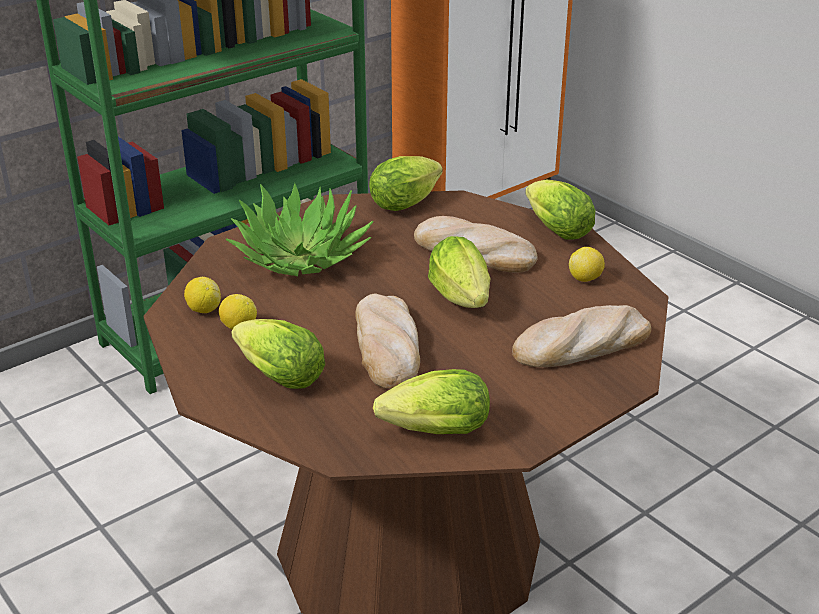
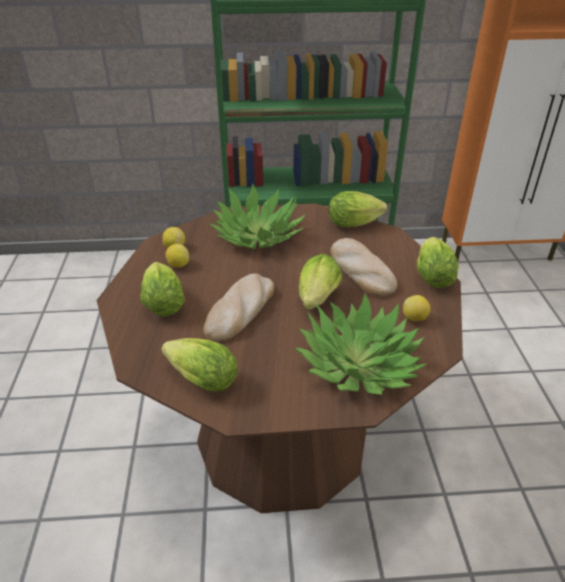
camera: 35 degrees right, 5 degrees up
bread [512,305,651,367] -> potted plant [294,293,427,395]

